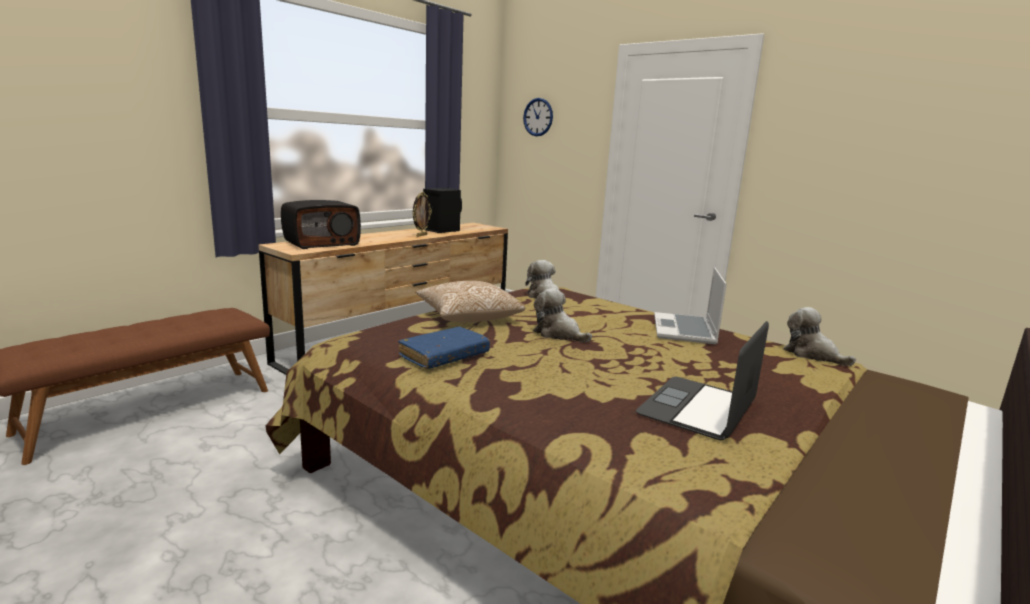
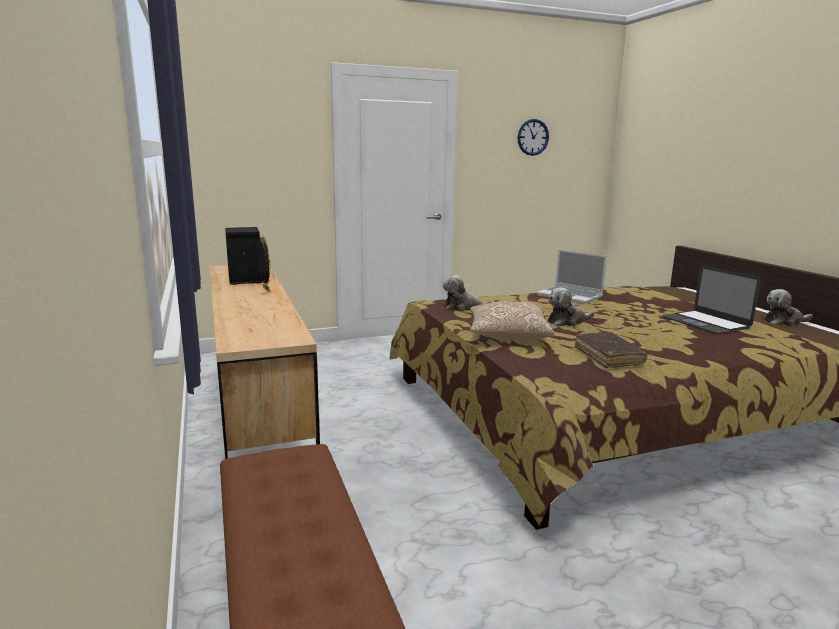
camera: 60 degrees left, 0 degrees up
radio [281,200,361,249] -> none
blue book [398,327,490,369] -> brown book [575,332,647,368]
wall clock [523,98,553,136] -> wall clock moved to [518,119,549,156]
plush toy [783,307,856,366] -> plush toy moved to [764,289,813,326]

